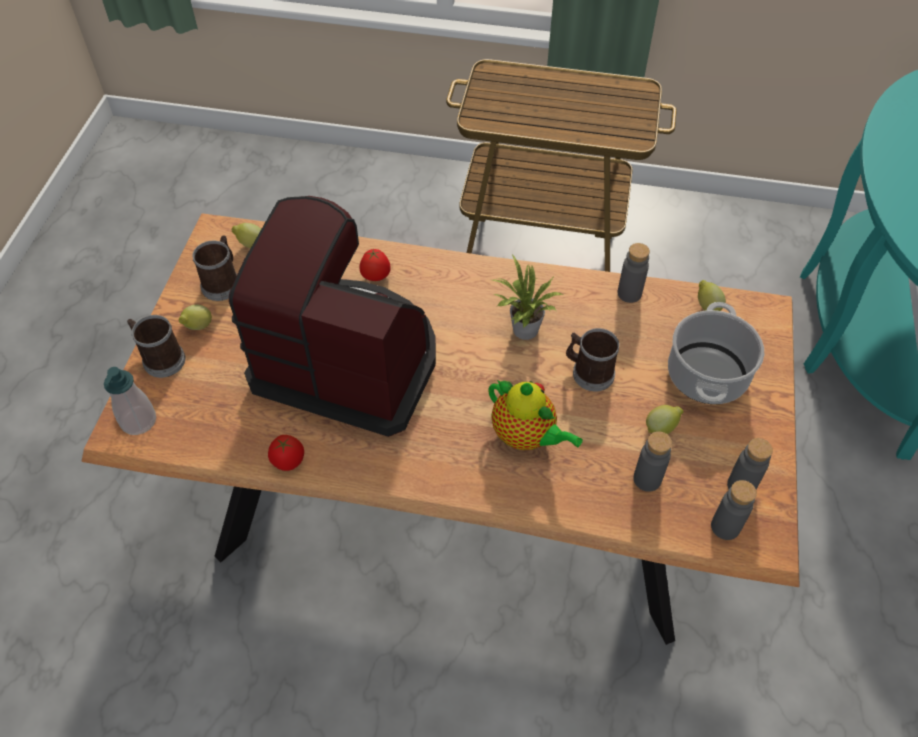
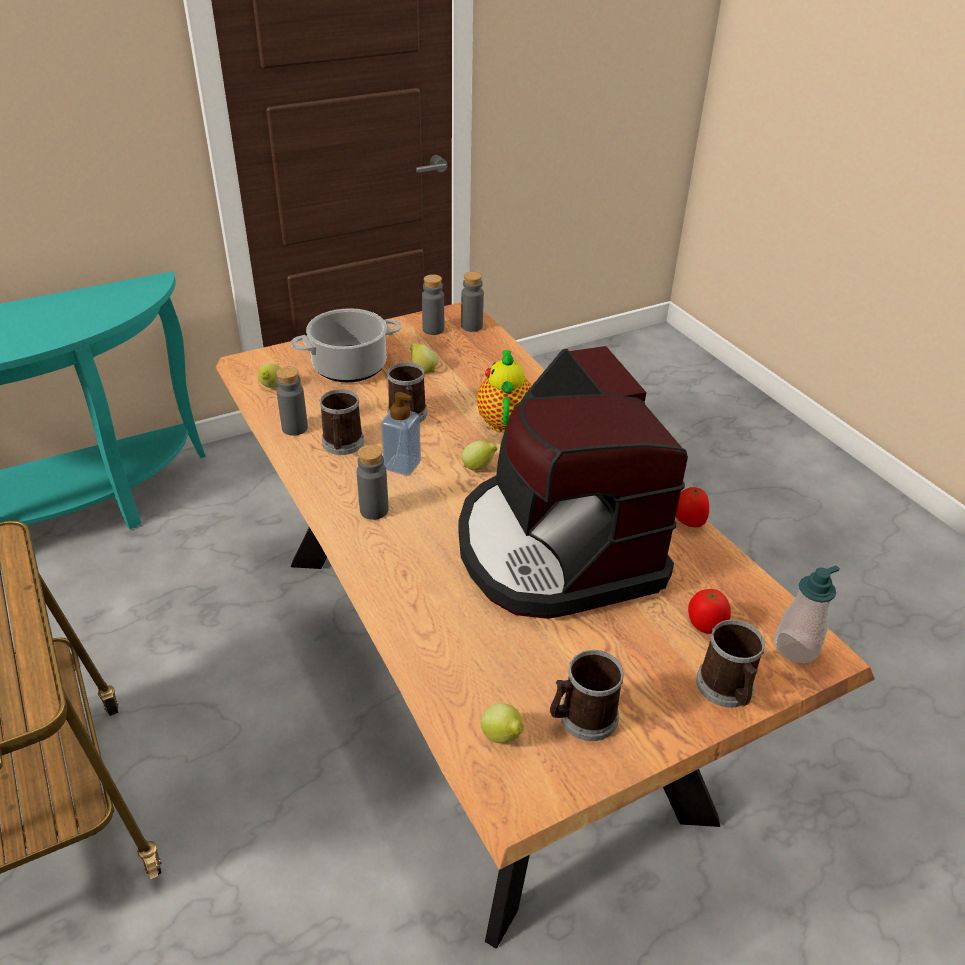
camera: 130 degrees left, 15 degrees down
lemon [179,304,212,330] -> lemon moved to [462,440,498,471]
tomato [359,249,391,281] -> tomato moved to [688,589,731,634]
potted plant [493,255,563,340] -> soap dispenser [381,392,421,476]
grey bottle [633,431,672,492] -> grey bottle moved to [357,445,388,520]
none -> mug [319,389,364,455]

